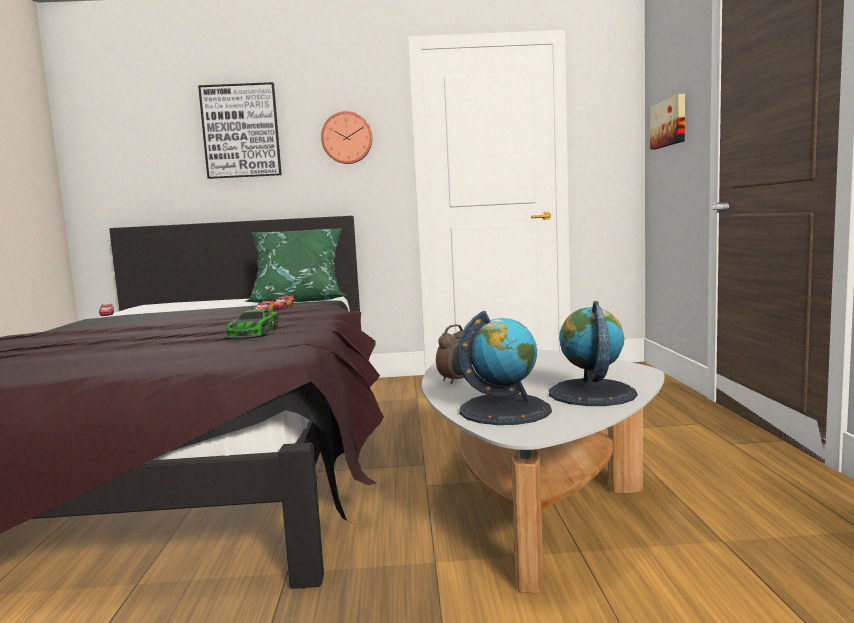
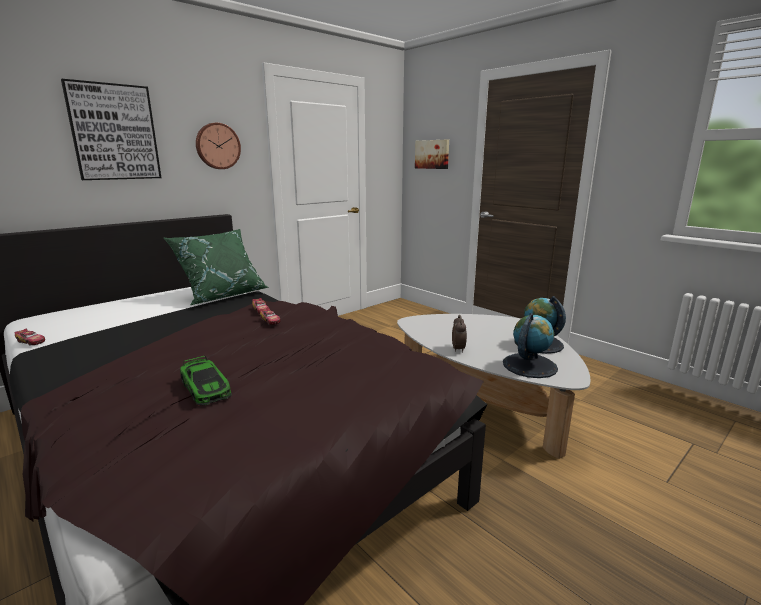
camera: 40 degrees left, 10 degrees up
toy car [226,307,279,338] -> toy car moved to [180,355,232,405]

